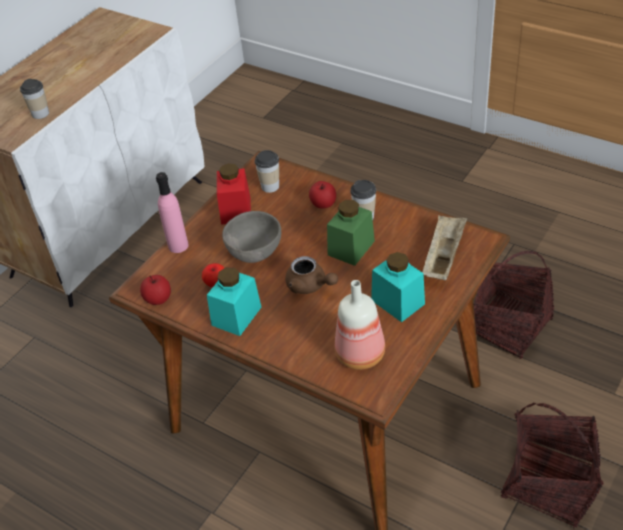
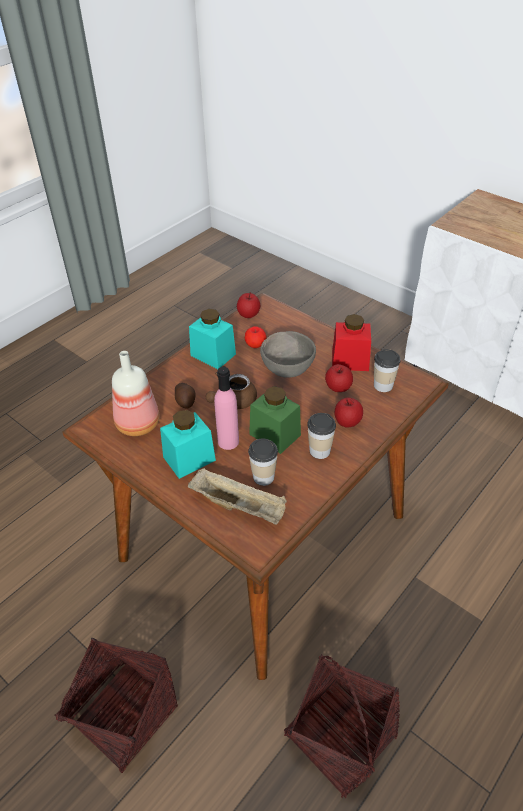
camera: 95 degrees right, 0 degrees up
cup [20,79,49,119] -> cup moved to [248,438,278,486]
pink bottle [156,172,189,253] -> pink bottle moved to [214,367,239,450]
none -> potato [175,383,196,409]
none -> apple [325,364,353,392]

